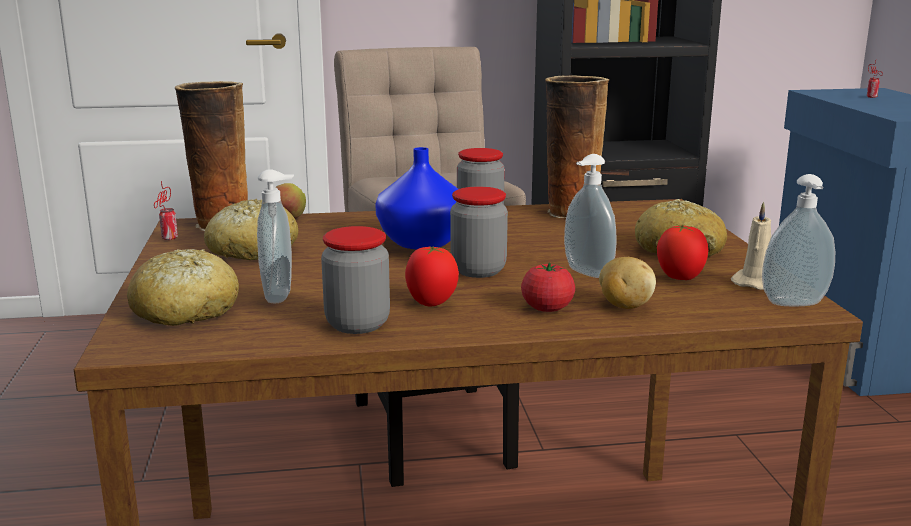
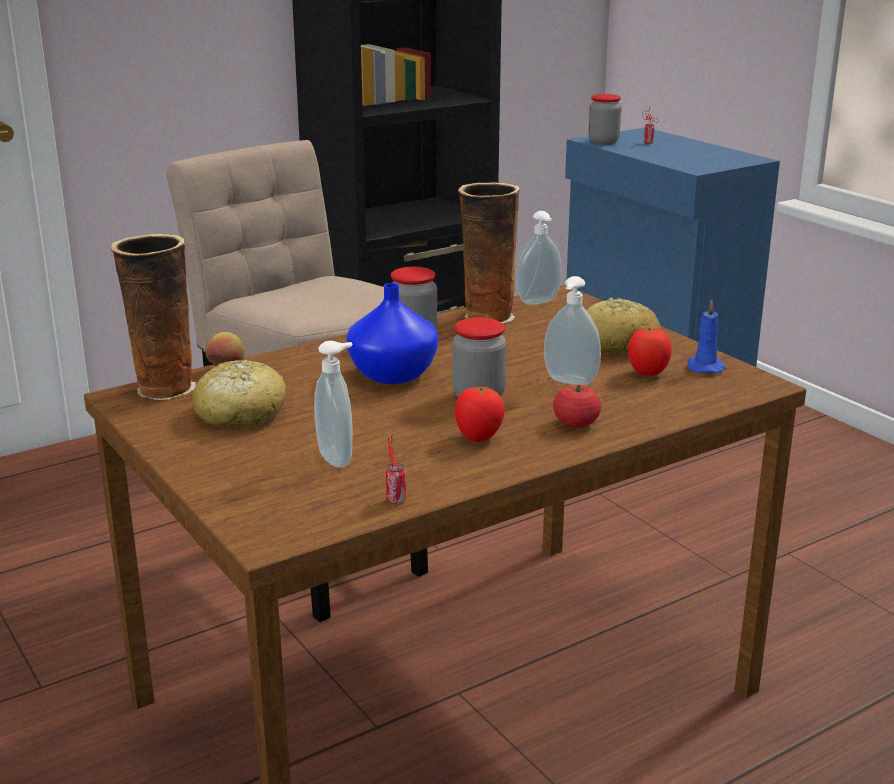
camera: 25 degrees left, 5 degrees up
bread [127,249,239,326] -> none
can [154,181,178,240] -> can moved to [386,434,406,503]
jar [321,226,390,334] -> jar moved to [588,94,621,144]
potato [599,257,656,309] -> none
beige candle [731,202,771,290] -> blue candle [688,300,725,374]
soap dispenser [762,174,835,306] -> soap dispenser moved to [517,211,562,305]

